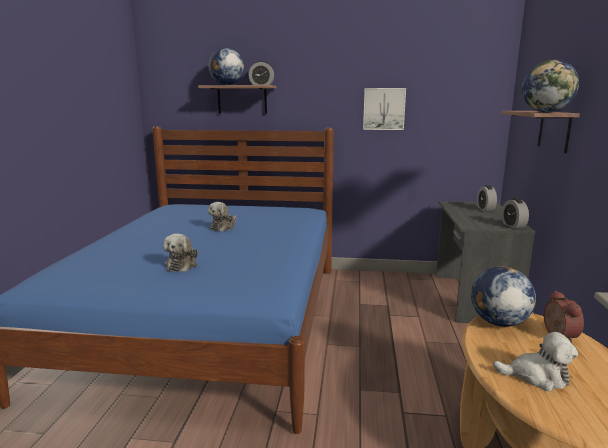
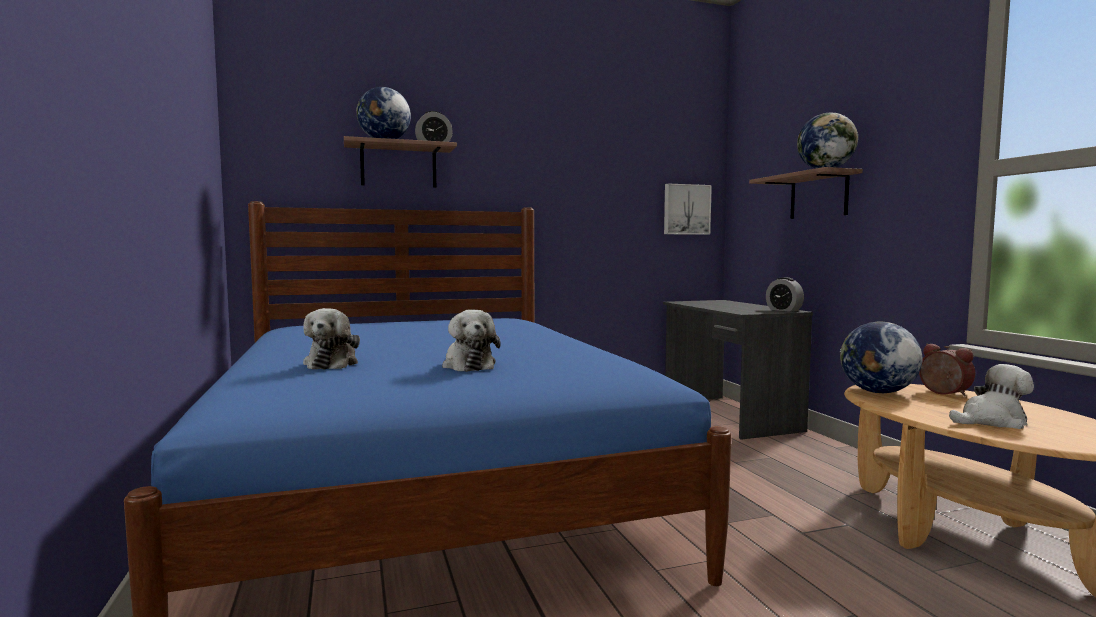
camera: 25 degrees left, 10 degrees down
plush toy [208,202,236,232] -> plush toy moved to [303,308,360,369]
picture [363,88,406,130] -> picture moved to [664,184,712,235]
alarm clock [477,185,497,211] -> none

